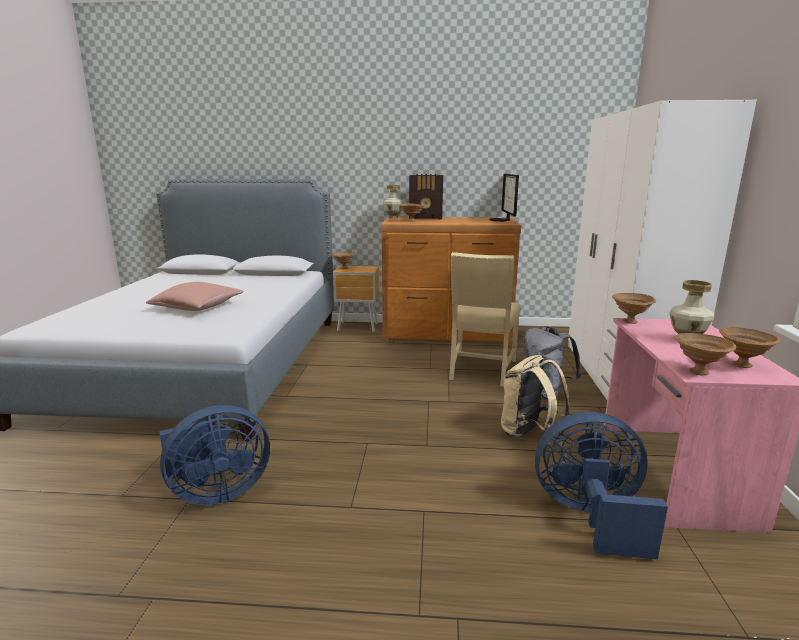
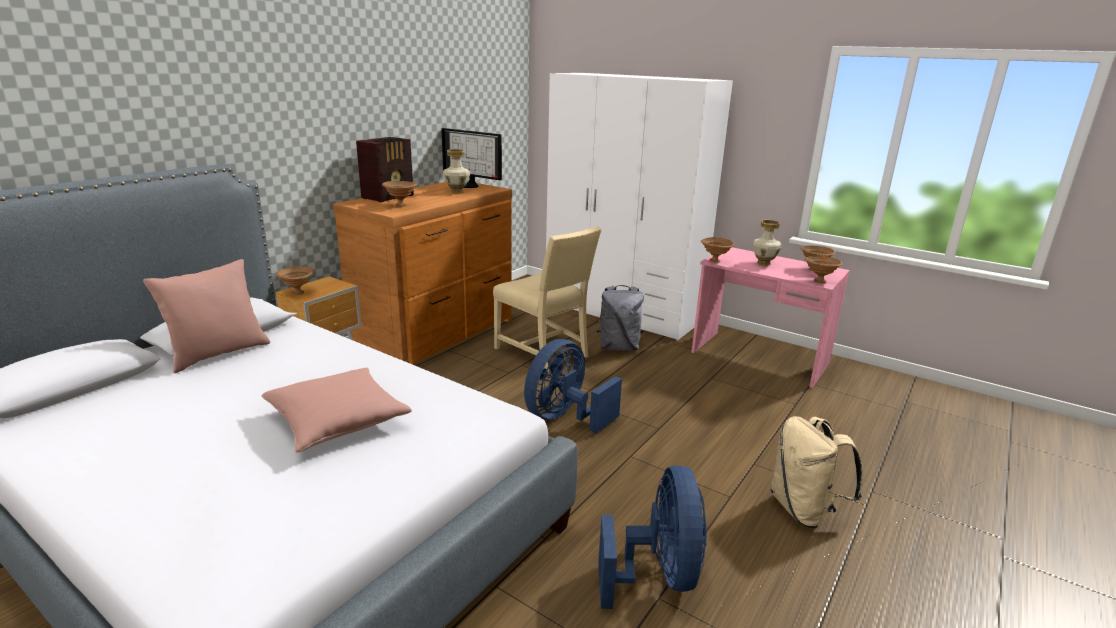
camera: 60 degrees left, 5 degrees up
vase [383,185,404,219] -> vase moved to [443,149,470,193]
beige backpack [501,355,571,438] -> beige backpack moved to [771,416,863,528]
blue fan [535,412,668,559] -> blue fan moved to [524,339,622,433]
none -> pink pillow [143,259,270,373]

